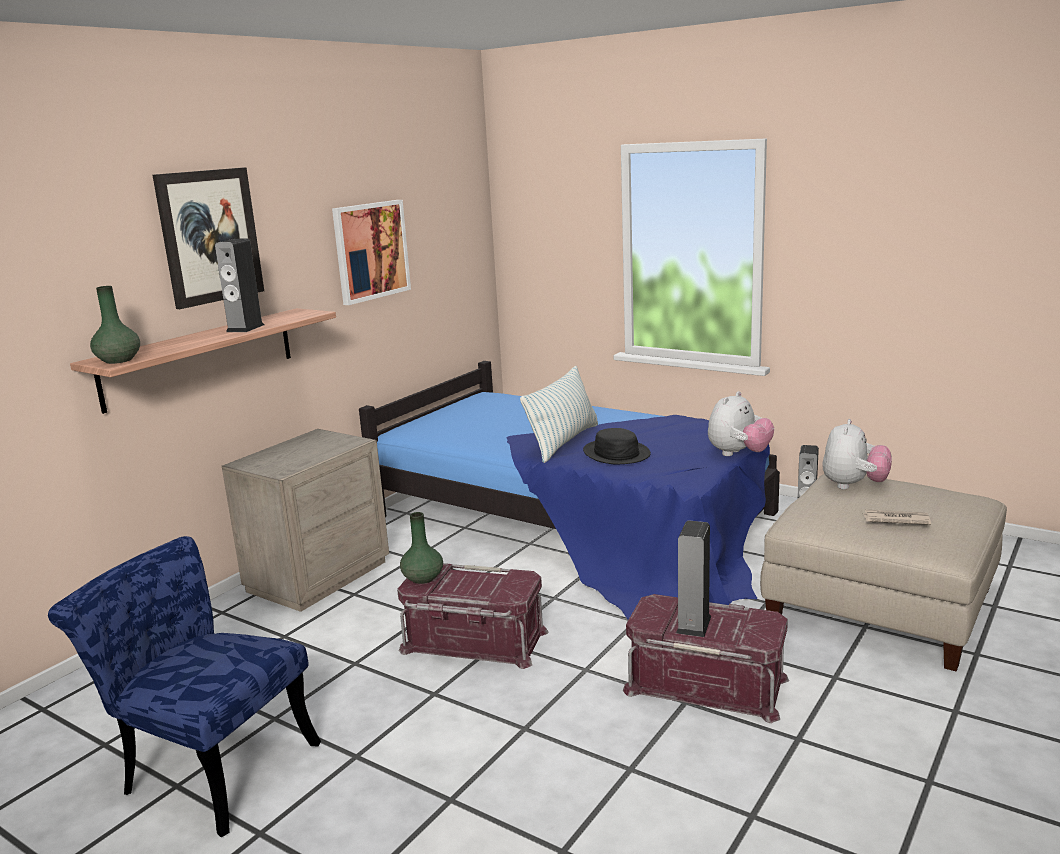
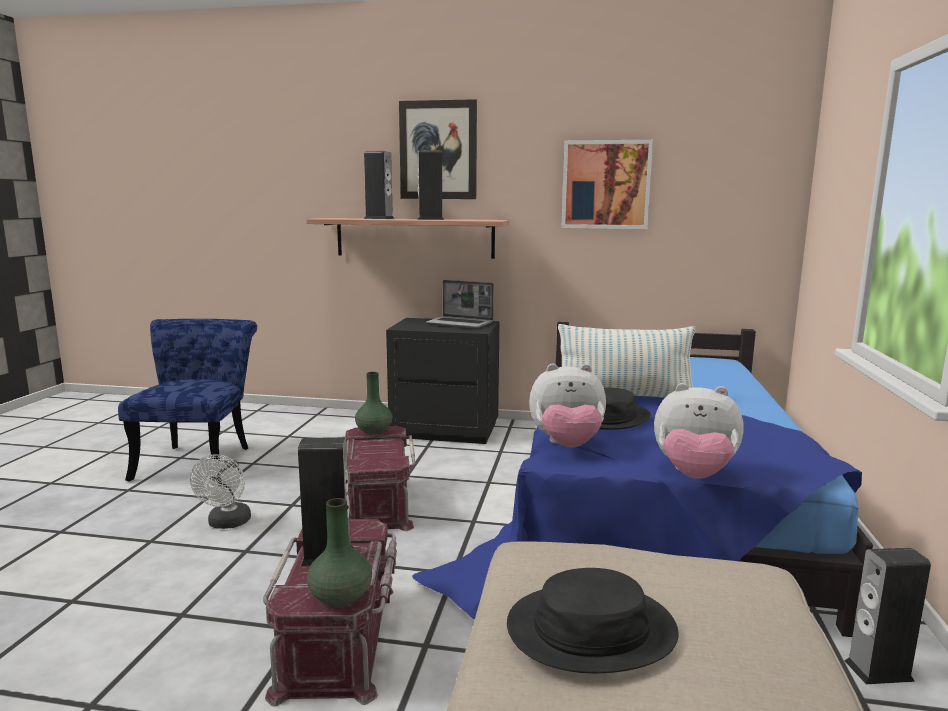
camera: 65 degrees right, 5 degrees down
green vase [90,286,140,364] -> green vase moved to [307,498,372,607]
beige nightstand [222,429,389,612] -> black nightstand [386,318,500,444]
plush toy [822,419,892,489] -> plush toy moved to [529,364,606,448]
newspaper [863,510,931,525] -> black hat [507,568,679,673]
none -> white fan [190,454,251,529]
none -> speaker [364,151,394,219]
none -> laptop [426,280,494,329]

